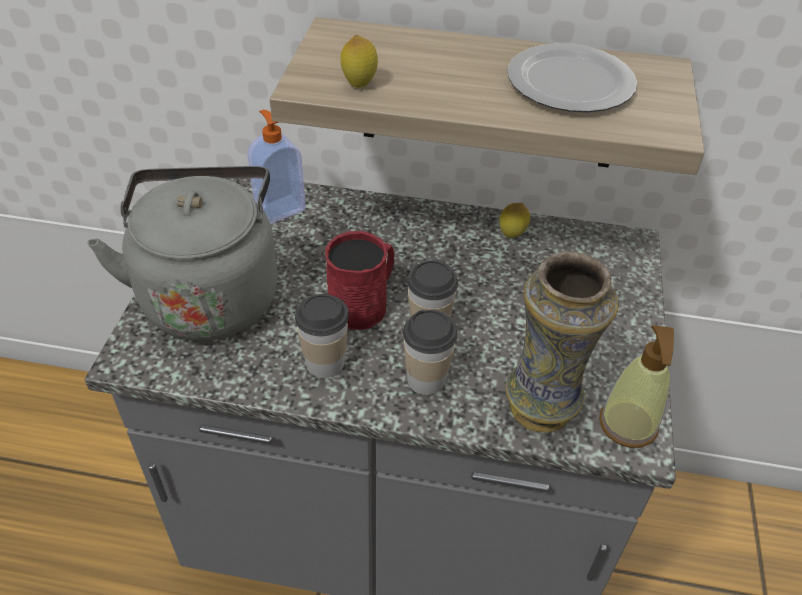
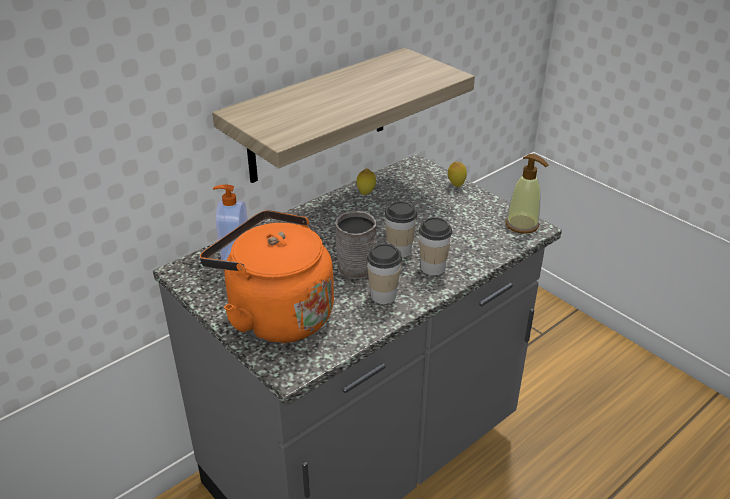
camera: 50 degrees left, 10 degrees down
grey kettle [87,166,278,341] -> orange kettle [200,210,334,343]
red mug [325,231,394,330] -> grey mug [335,211,377,279]
lemon [341,35,378,88] -> lemon moved to [448,162,467,187]
vase [506,252,619,433] -> none
plate [507,43,637,112] -> none

